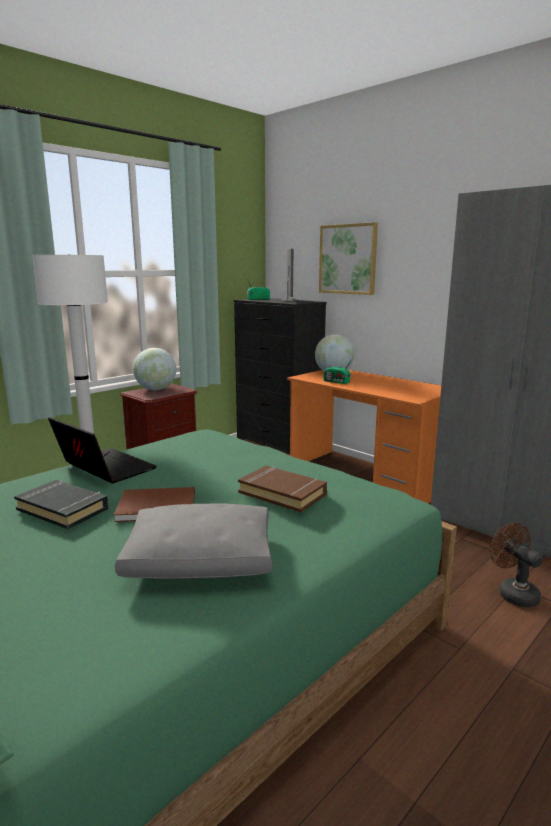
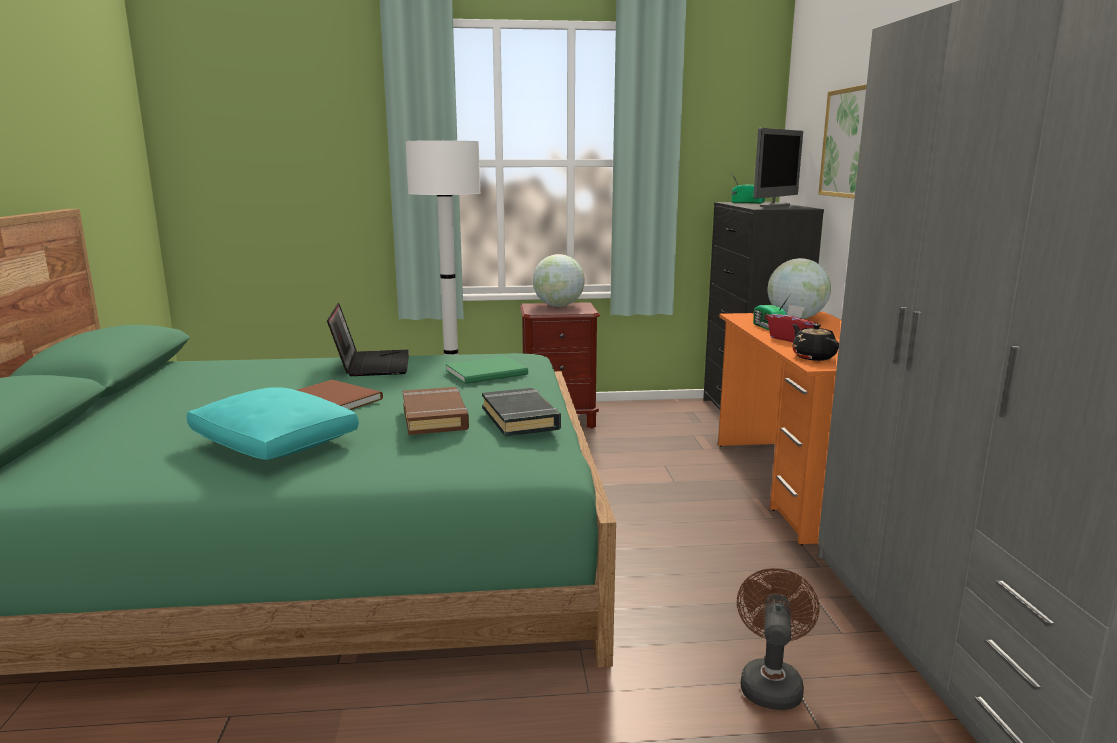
camera: 40 degrees right, 0 degrees up
black book [14,480,108,529] -> black book moved to [482,388,561,436]
grey pillow [115,504,272,579] -> turquoise pillow [187,387,359,460]
none -> green book [446,356,528,384]
none -> red tissue box [767,304,817,342]
none -> black teapot [792,324,839,361]

